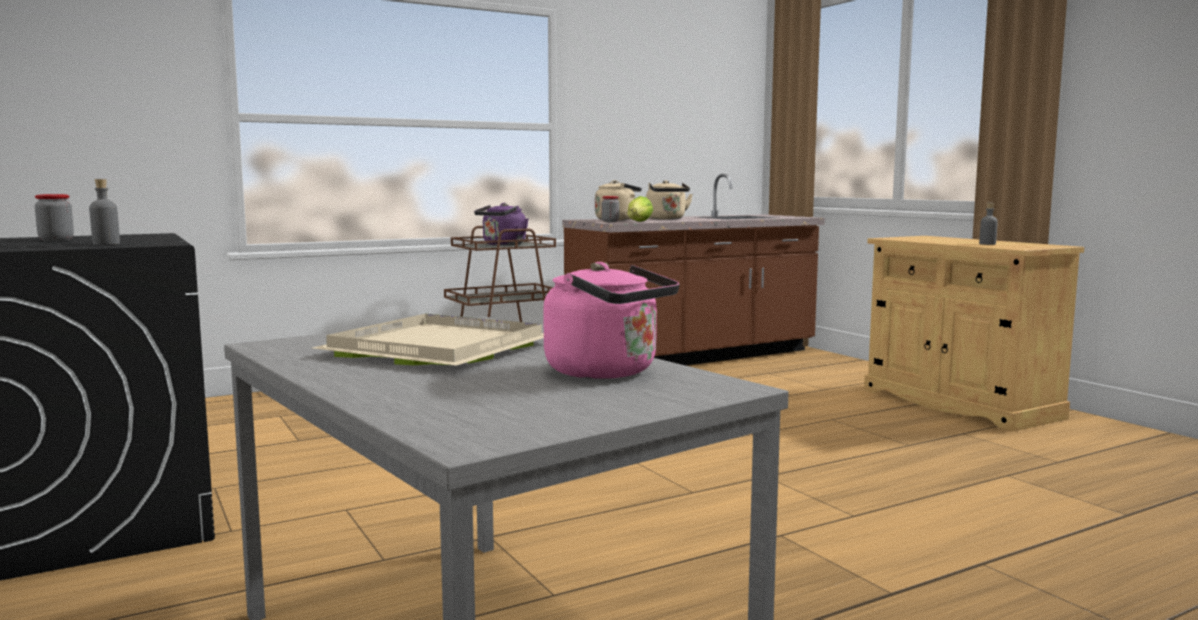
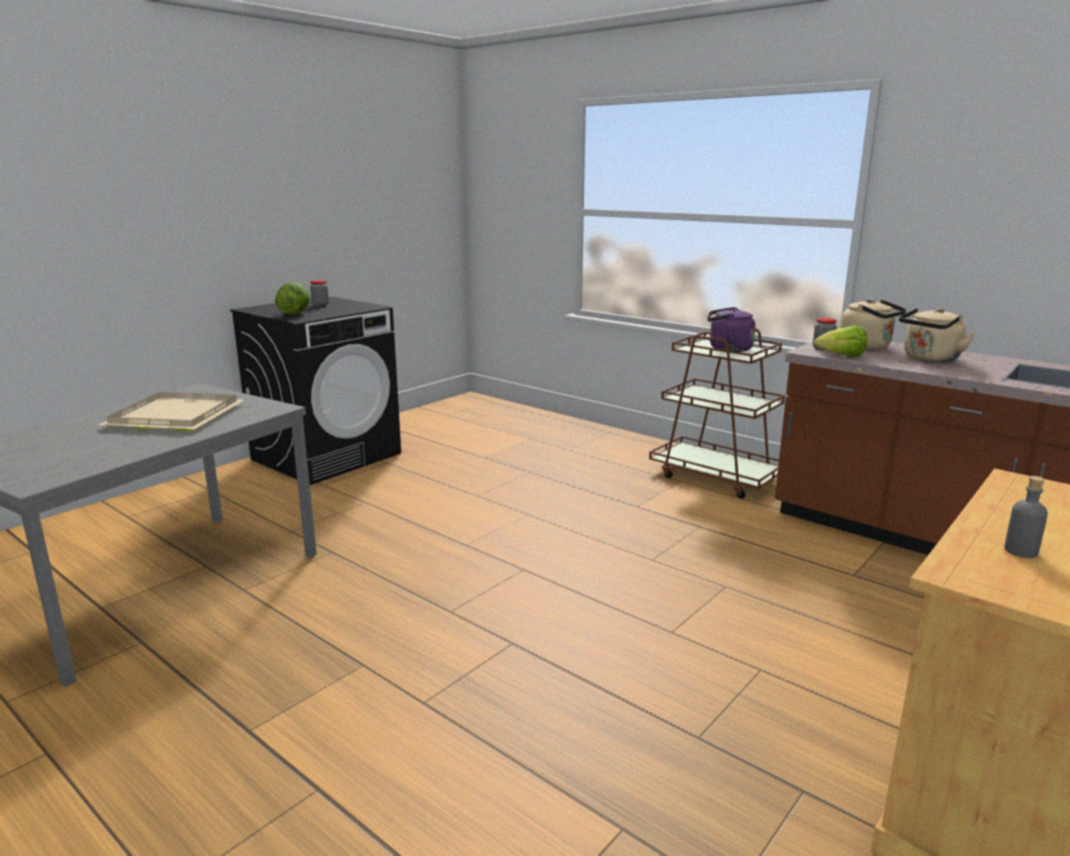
camera: 70 degrees right, 10 degrees up
grey bottle [89,179,120,245] -> lettuce [275,282,310,315]
pink kettle [543,262,679,379] -> none

